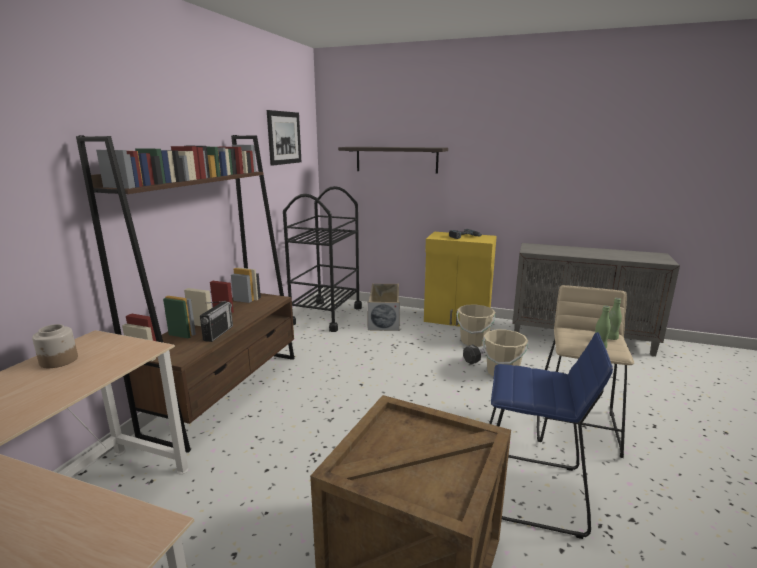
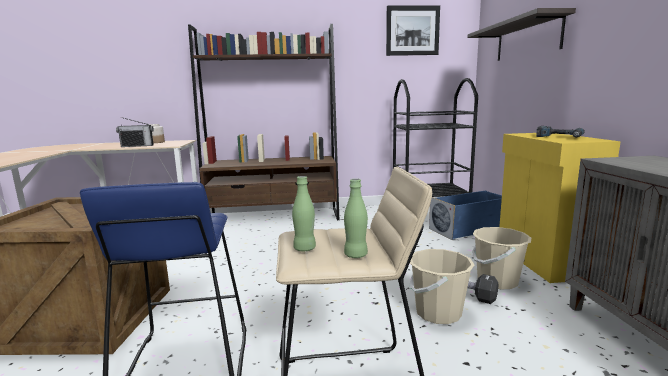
camera: 65 degrees right, 5 degrees down
radio [200,301,233,342] -> radio moved to [116,117,154,147]
beige storage box [367,283,400,331] -> blue storage box [429,191,502,240]

